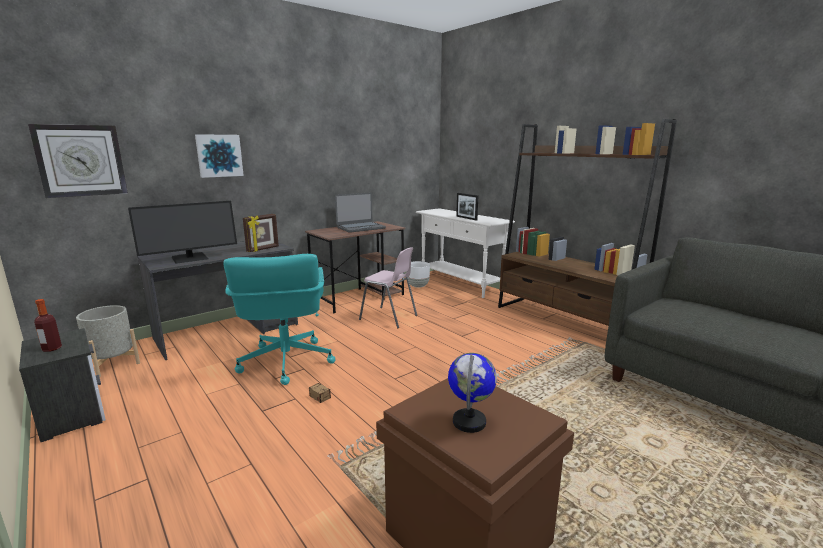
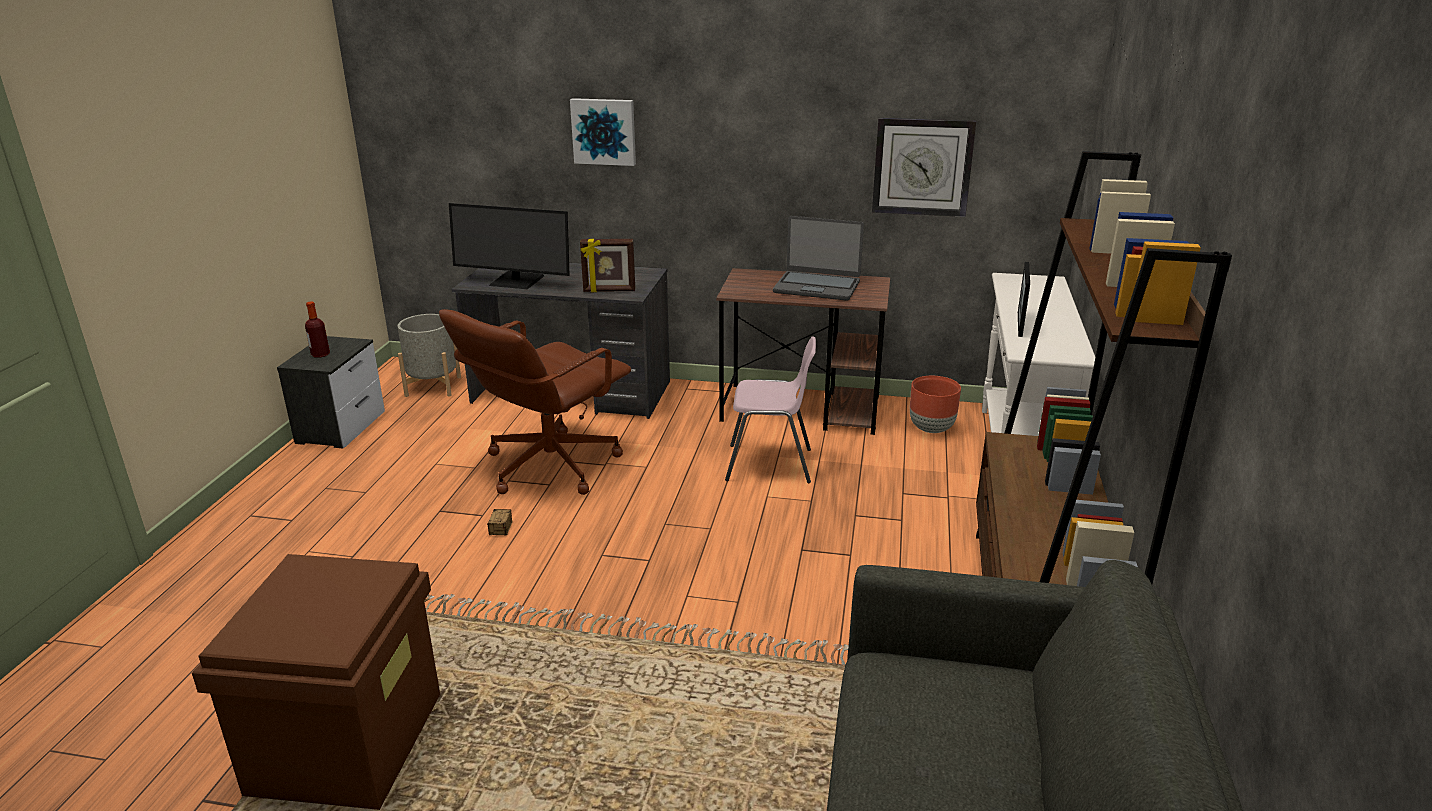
camera: 50 degrees right, 10 degrees up
wall clock [28,124,128,198] -> wall clock moved to [872,118,976,217]
turquoise office chair [223,254,335,385] -> brown office chair [439,309,631,495]
pink chair [359,247,417,328] -> pink chair turned 75 degrees counterclockwise [725,336,816,483]
white planter [408,261,430,288] -> brown planter [910,376,961,433]
globe [448,353,497,433] -> none

